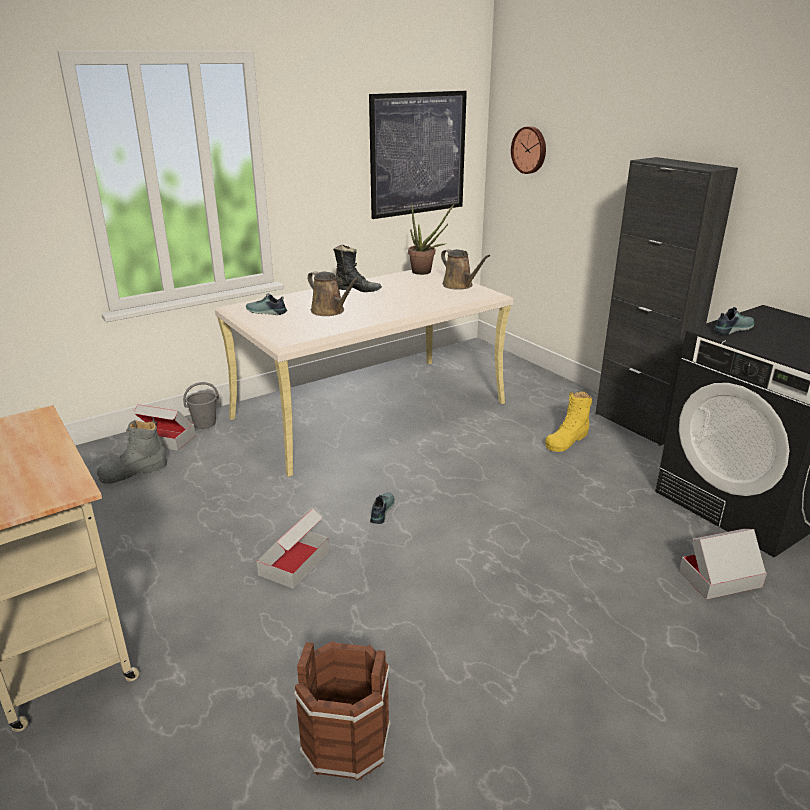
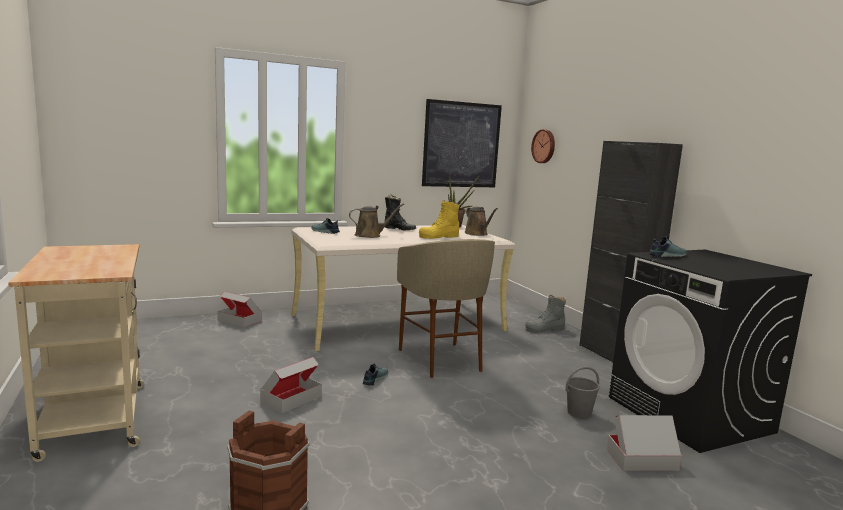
camera: 10 degrees right, 15 degrees down
grey boot [97,420,167,484] -> grey boot moved to [525,295,566,333]
grey bucket [183,382,219,429] -> grey bucket moved to [566,366,600,418]
brown watering can [308,271,359,316] -> brown watering can turned 75 degrees counterclockwise [349,203,404,238]
yellow boot [545,391,592,452] -> yellow boot moved to [419,200,459,239]
none -> beige stool [397,239,495,378]

